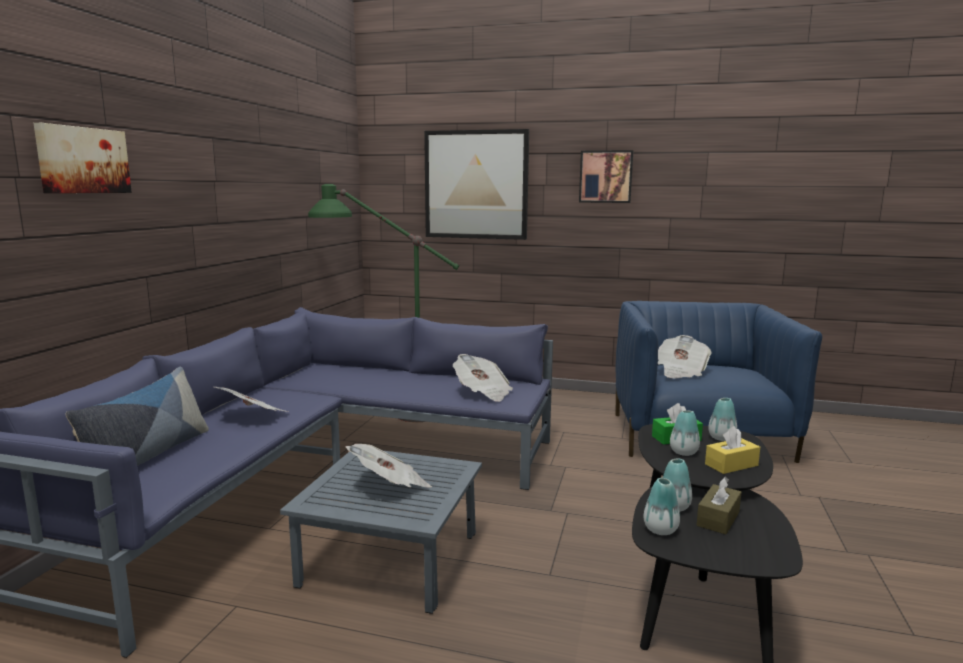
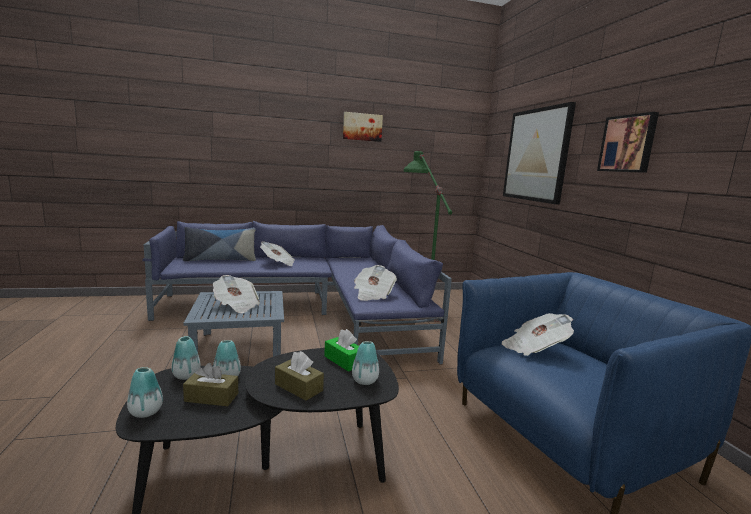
camera: 60 degrees right, 0 degrees up
picture [33,123,132,193] -> picture moved to [343,112,383,142]
vase [670,410,700,456] -> vase moved to [127,367,163,418]
yellow tissue box [705,426,760,474] -> brown tissue box [275,351,324,401]

